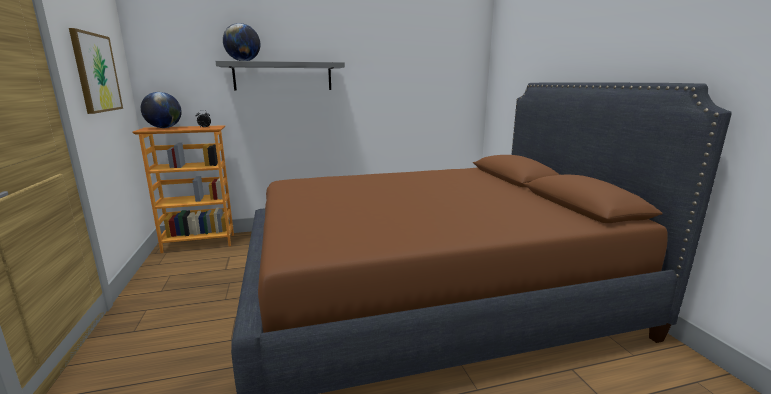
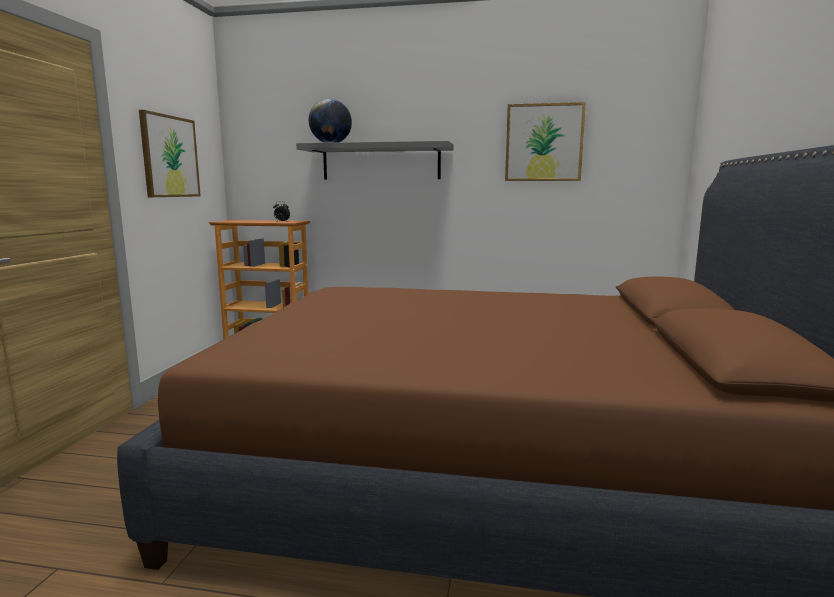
camera: 25 degrees right, 5 degrees down
globe [141,92,182,128] -> none
none -> picture [505,102,586,181]

